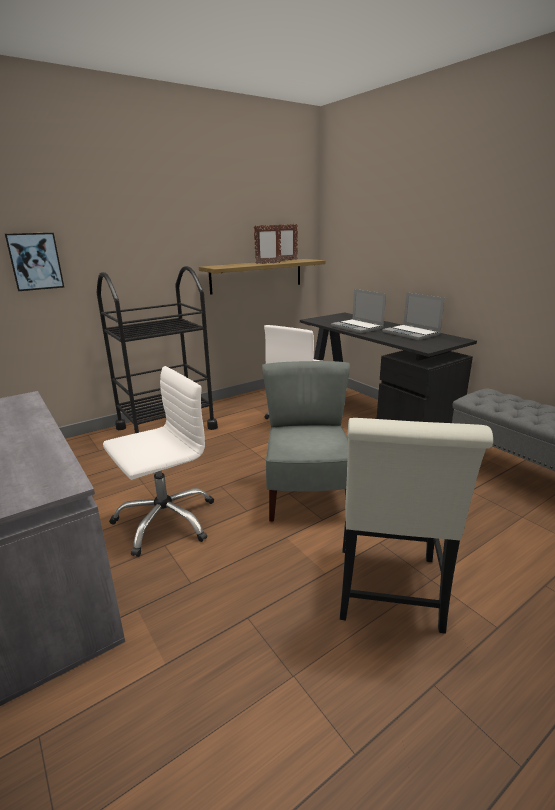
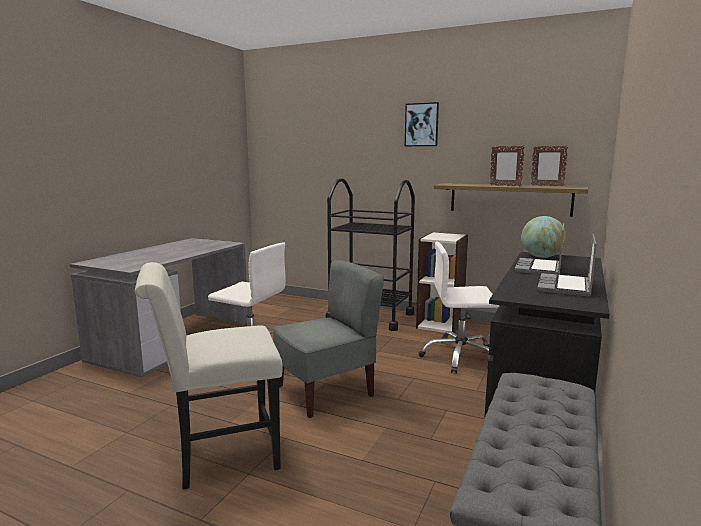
camera: 60 degrees right, 10 degrees down
picture [5,233,64,291] -> picture moved to [405,102,439,146]
none -> bookcase [416,232,468,333]
none -> globe [521,216,566,258]

